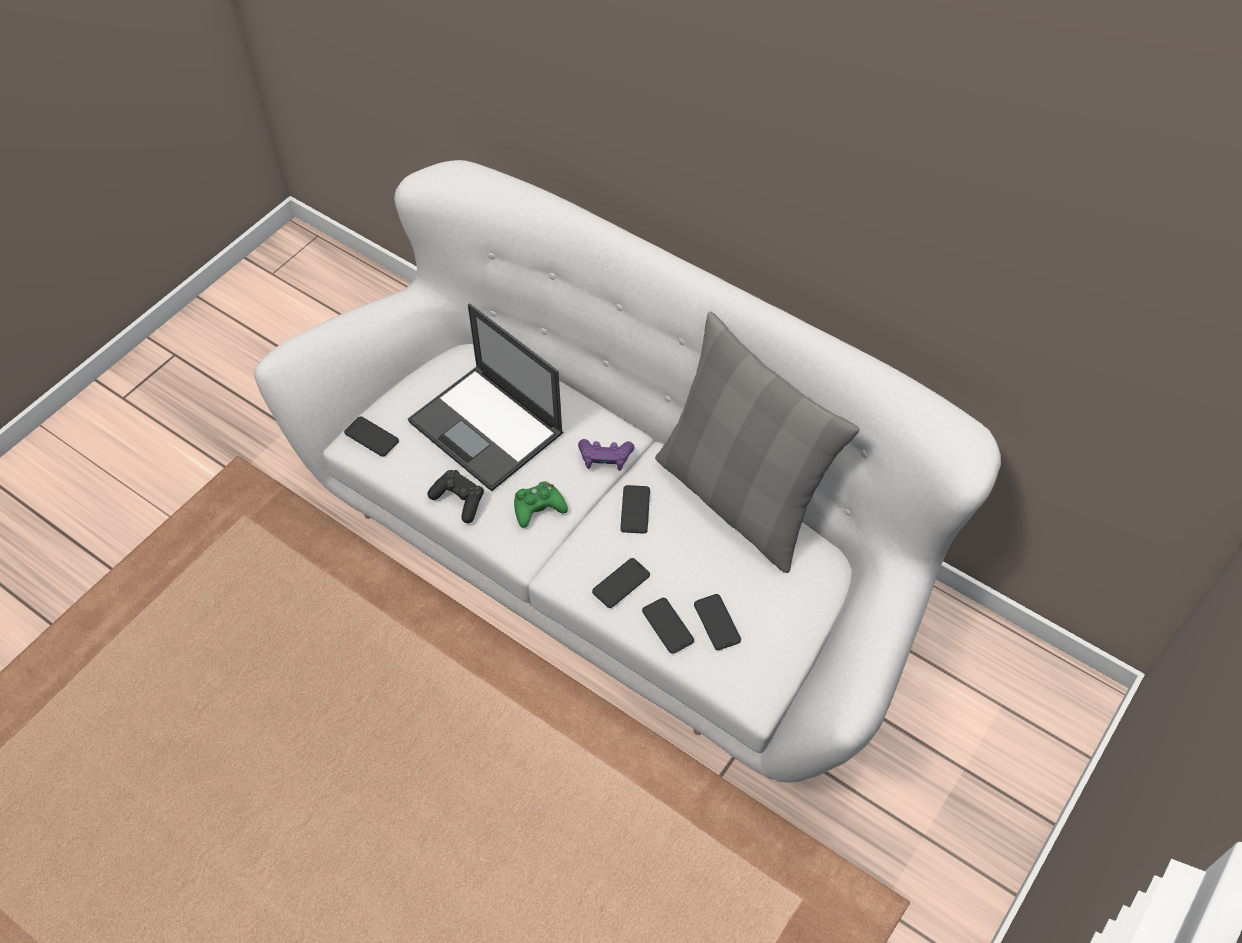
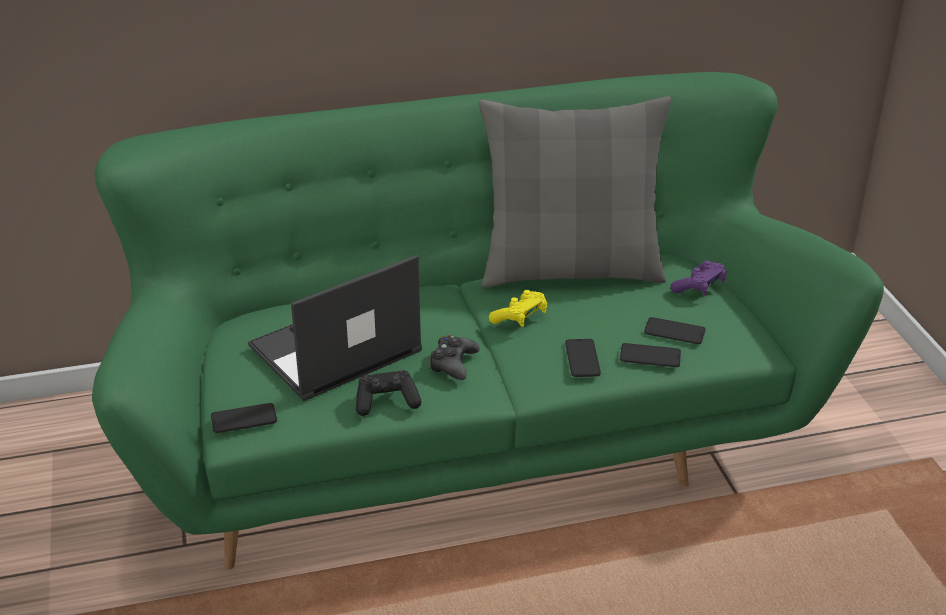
camera: 50 degrees left, 20 degrees down
white sofa [254,160,1001,783] -> green sofa [92,72,884,570]
laptop [408,304,563,492] -> laptop turned 150 degrees clockwise [248,255,422,401]
green game controller [514,481,568,528] -> black game controller [429,335,480,380]
purple game controller [578,439,634,471] -> purple game controller moved to [670,260,727,296]
phone [620,485,650,534] -> yellow game controller [489,290,547,327]

